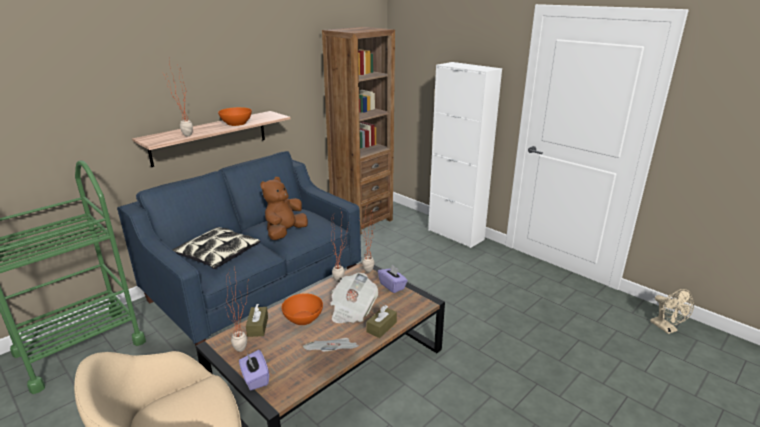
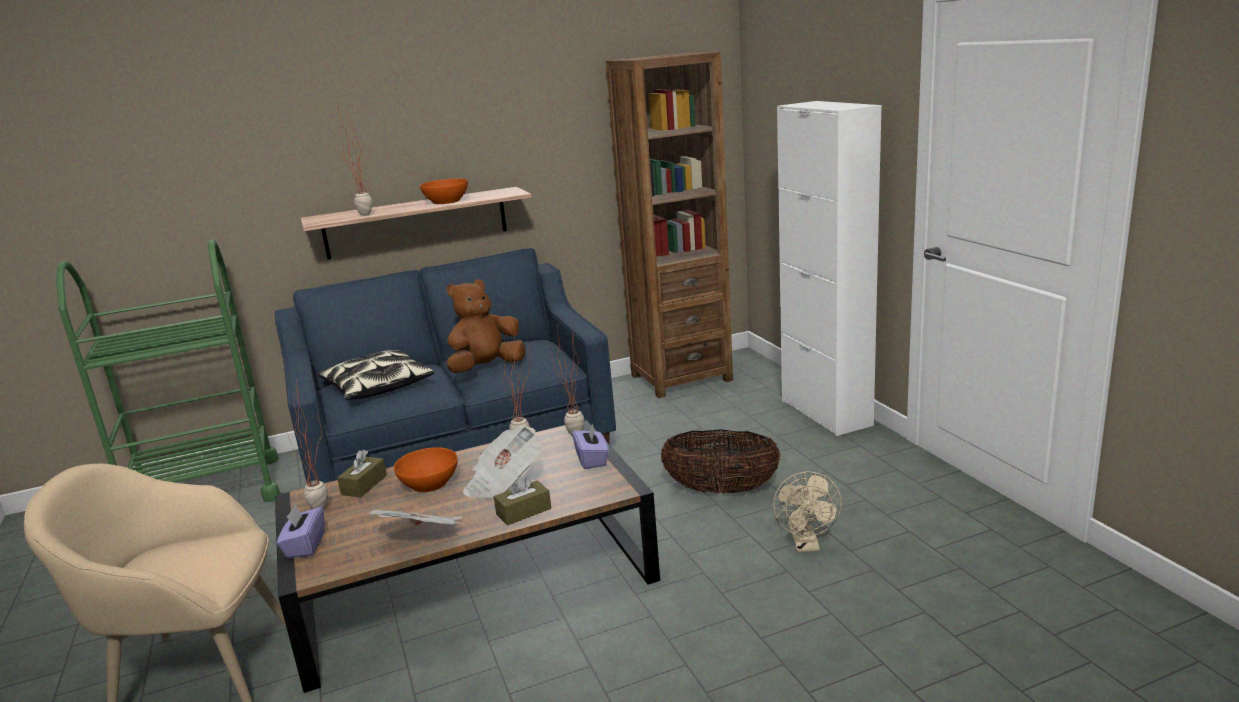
camera: 25 degrees right, 5 degrees down
beige fan [650,289,694,334] -> beige fan moved to [773,471,842,552]
none -> basket [661,429,781,494]

